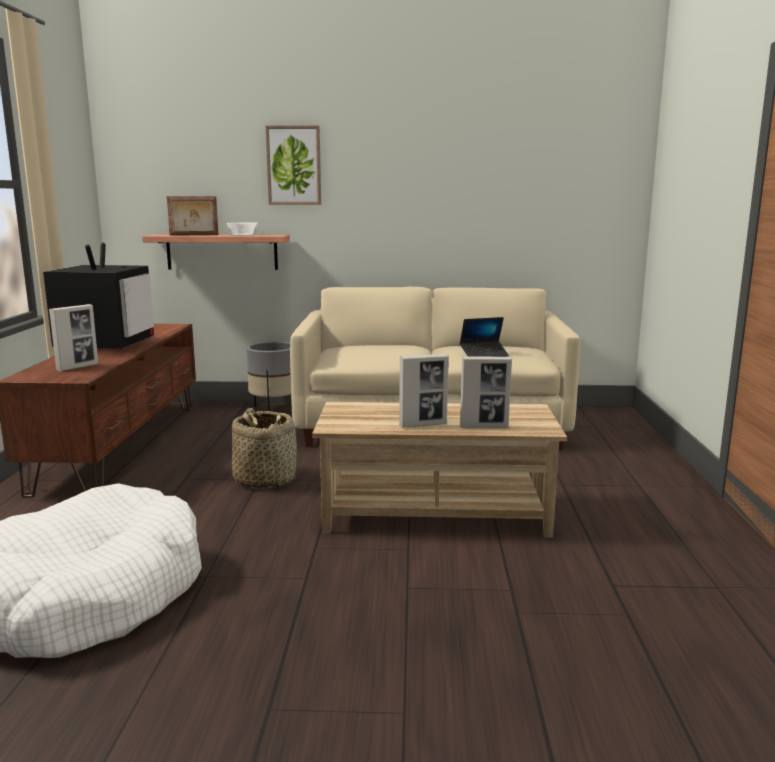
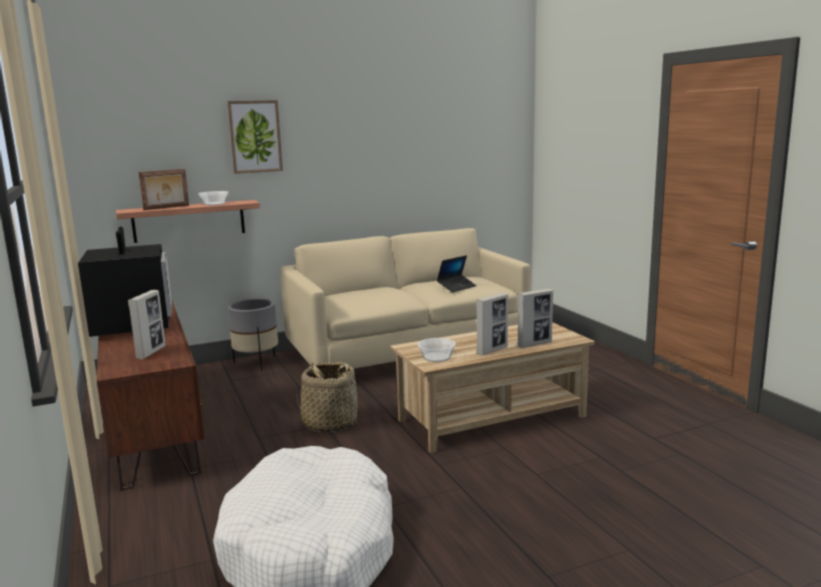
camera: 25 degrees left, 0 degrees up
none -> bowl [418,338,456,362]

